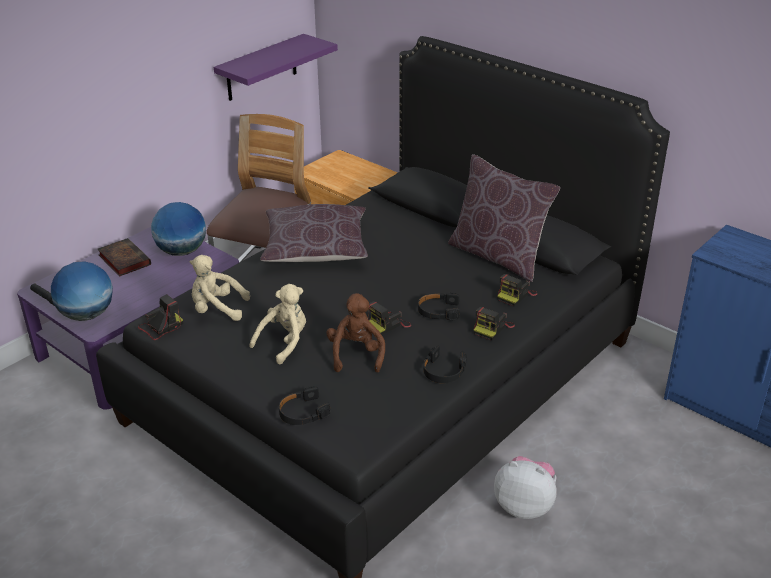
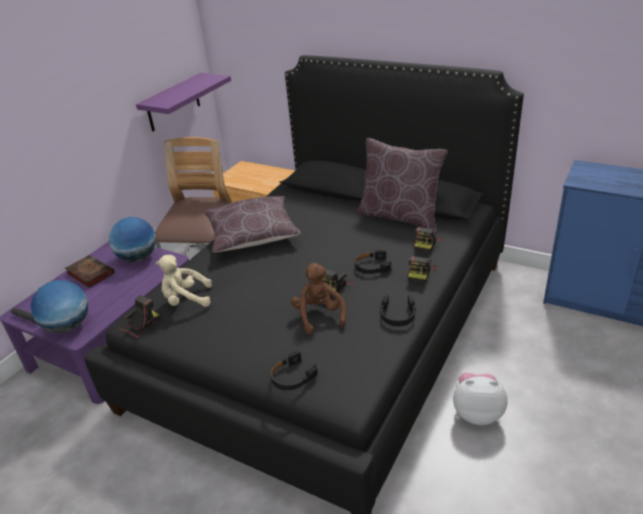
camera: 10 degrees left, 0 degrees up
beige plush toy [249,284,306,364] -> none

